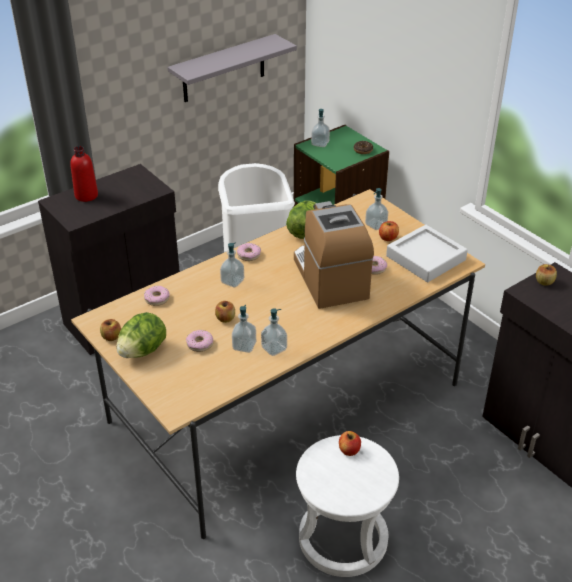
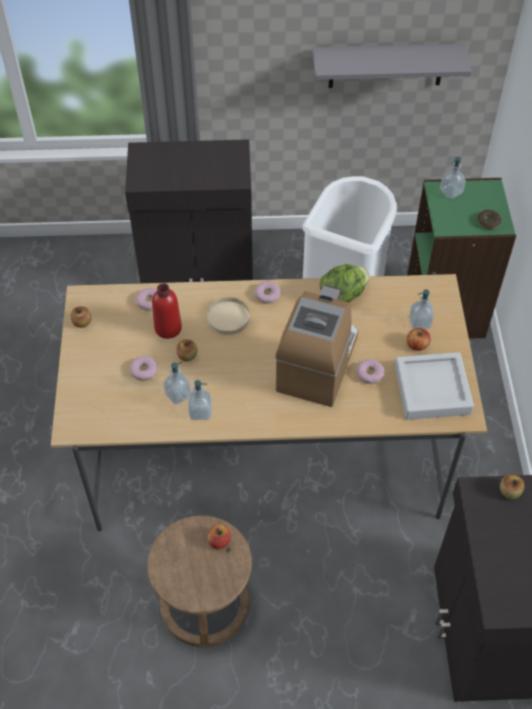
camera: 35 degrees right, 15 degrees up
red bottle [70,146,98,202] -> red bottle moved to [152,283,182,339]
lettuce [117,312,166,358] -> none
soap dispenser [220,243,244,288] -> beige plate [207,298,250,335]
white stool [296,435,399,577] -> brown stool [147,515,252,647]

